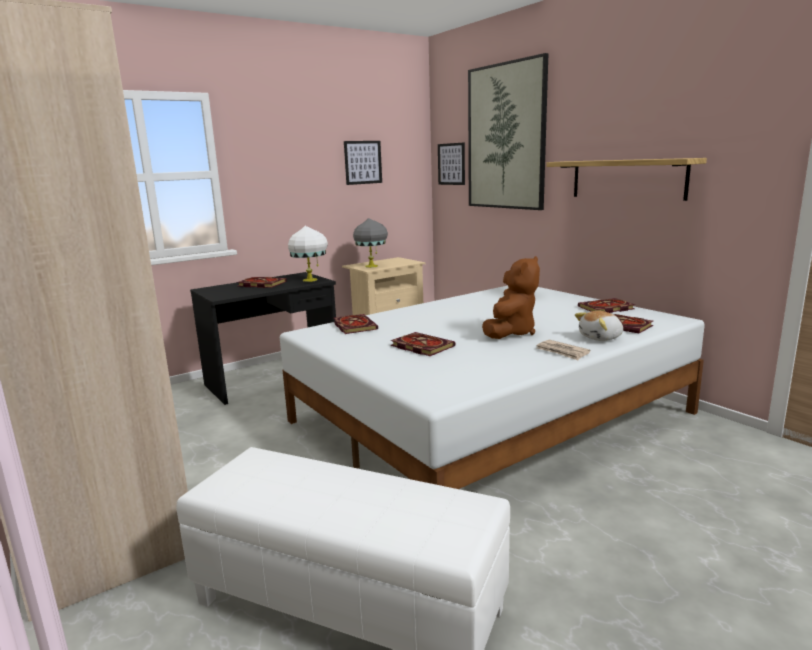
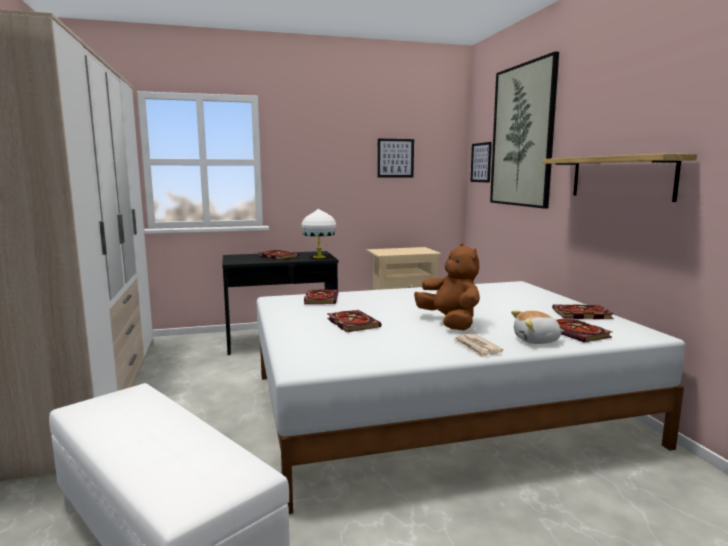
camera: 20 degrees right, 5 degrees down
grey table lamp [353,218,388,268] -> none
brown plush toy [482,256,540,339] -> brown plush toy turned 75 degrees counterclockwise [414,243,480,331]

